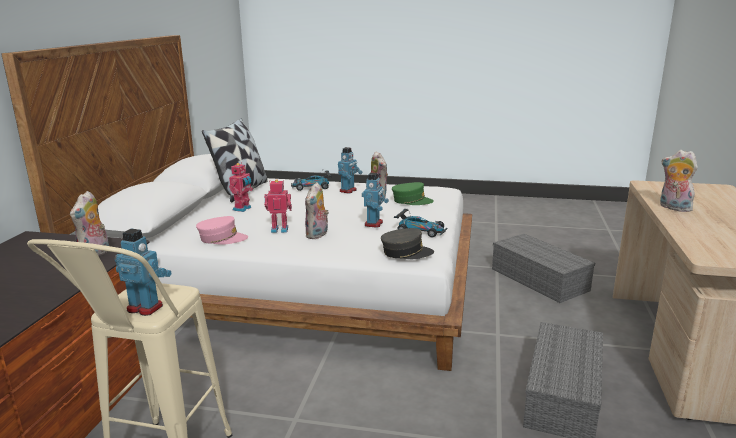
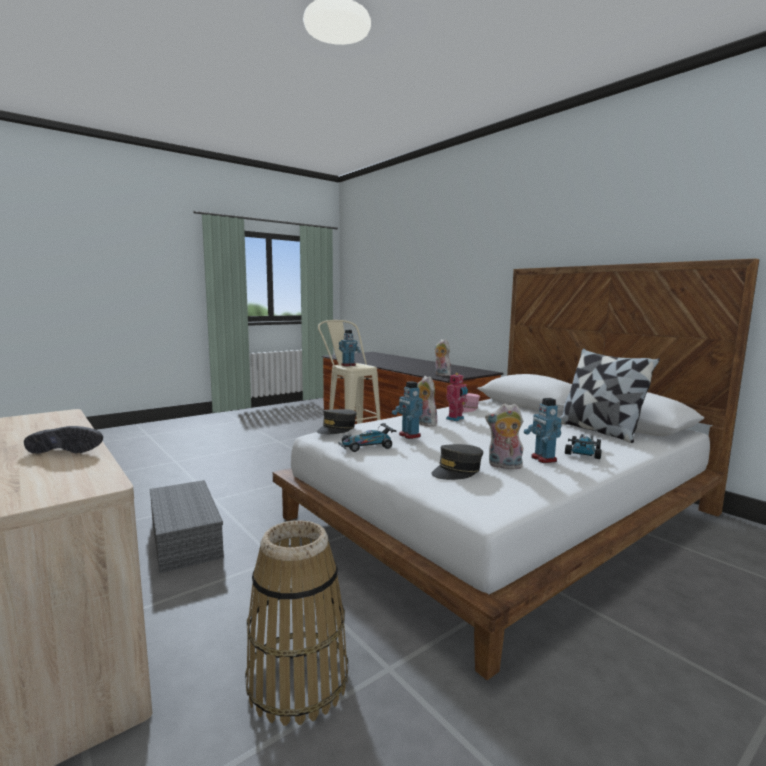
camera: 130 degrees right, 10 degrees down
toy robot [229,162,253,212] -> none
green cap [392,182,434,205] -> grey cap [431,444,483,480]
grey storage box [492,234,595,303] -> basket [245,520,348,726]
plush toy [660,150,698,212] -> black shoe [24,426,103,454]

